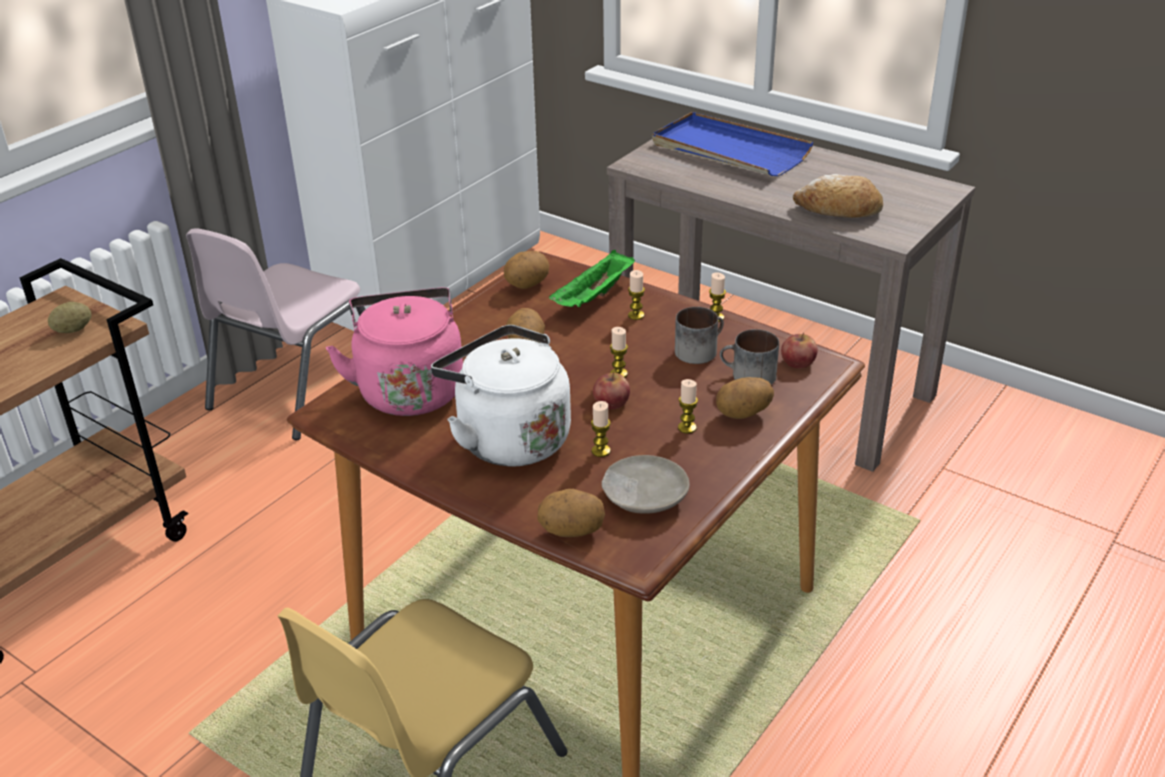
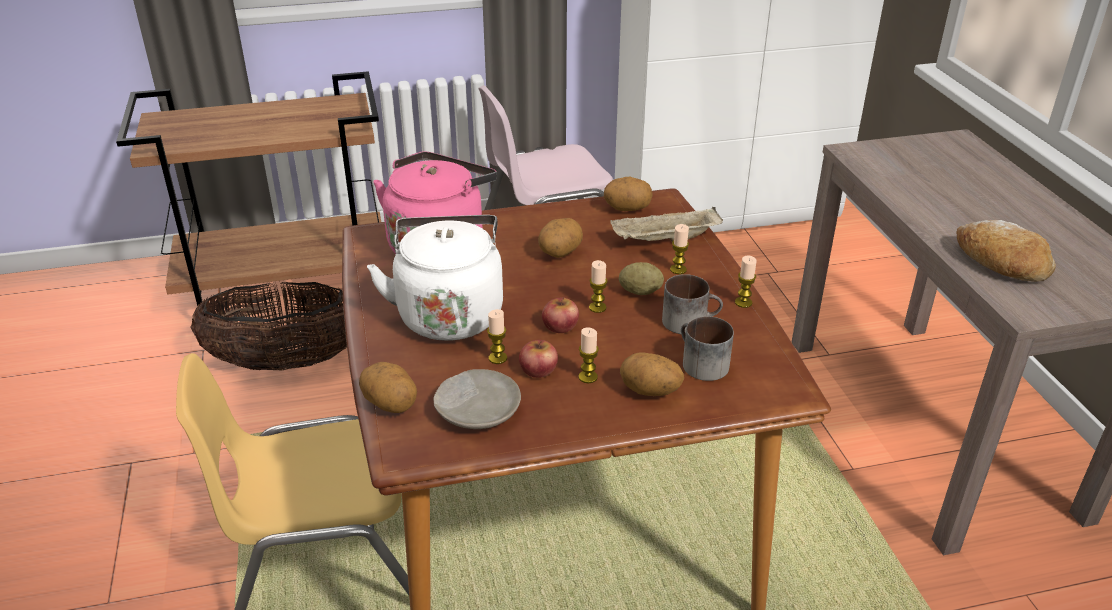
camera: 40 degrees right, 0 degrees up
potato [48,302,91,333] -> potato moved to [619,262,664,295]
green tray [549,250,635,307] -> beige tray [610,207,723,242]
blue tray [652,112,814,176] -> none
apple [781,333,818,368] -> apple moved to [519,340,558,378]
none -> basket [190,282,347,370]

